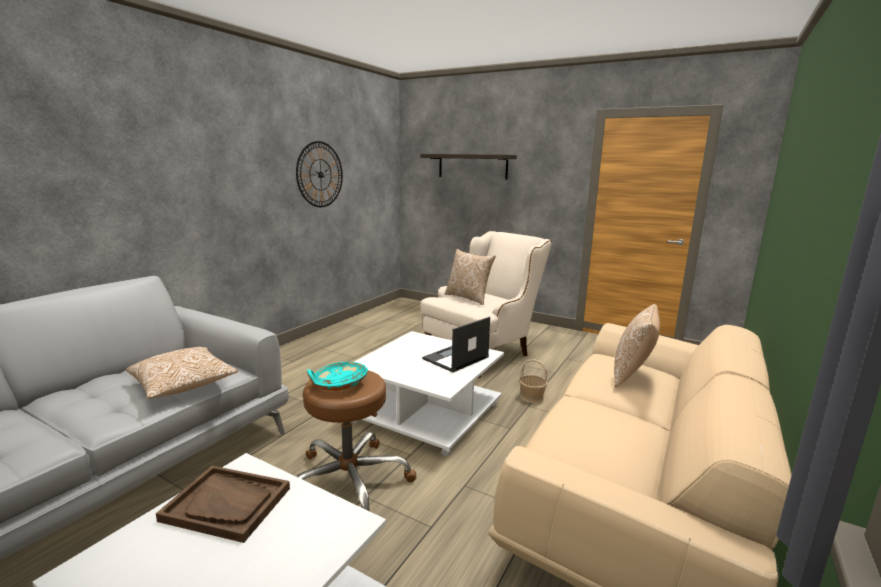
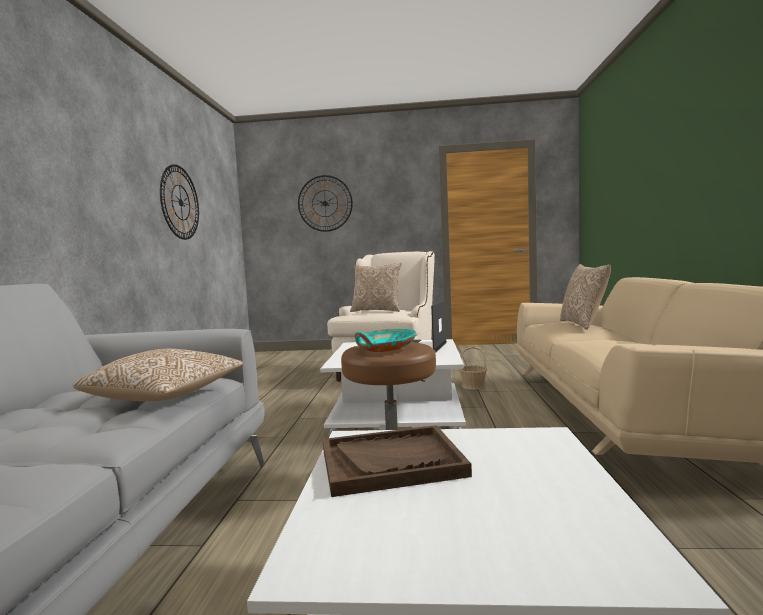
camera: 25 degrees left, 10 degrees down
shelf [420,154,517,179] -> wall clock [298,175,353,232]

